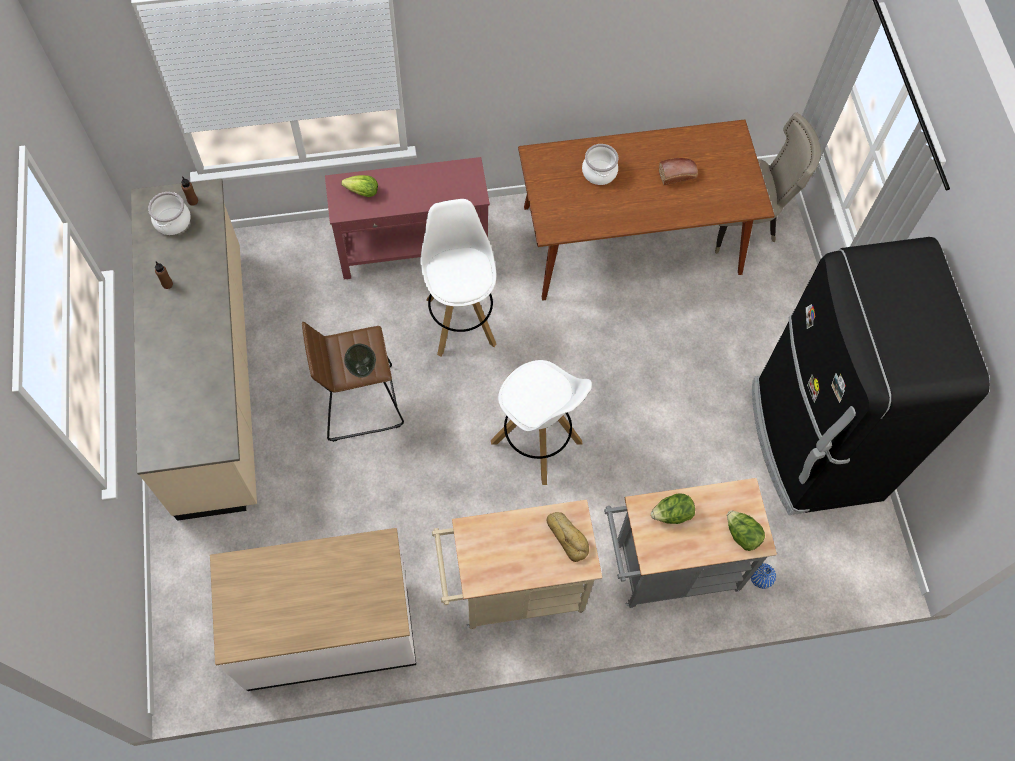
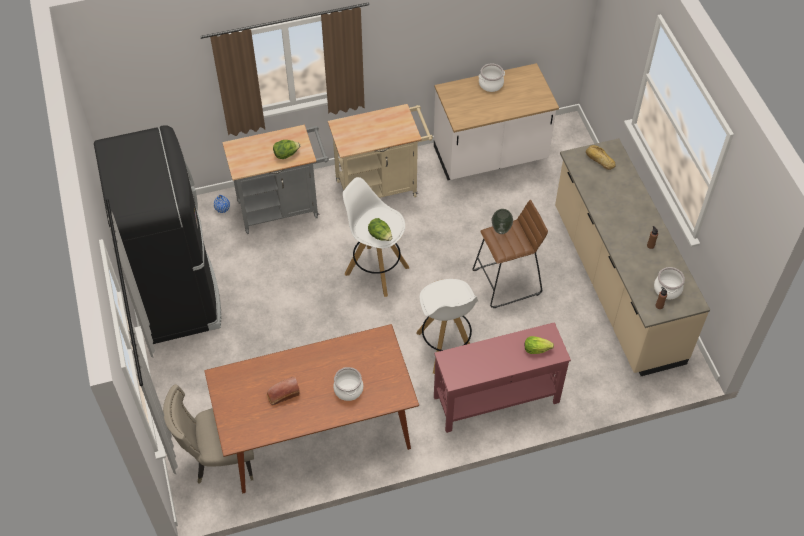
camera: 175 degrees right, 10 degrees down
bread [547,512,589,562] -> bread moved to [586,145,616,170]
lettuce [727,510,765,551] -> lettuce moved to [368,218,392,241]
none -> cooking pot [479,63,505,92]

